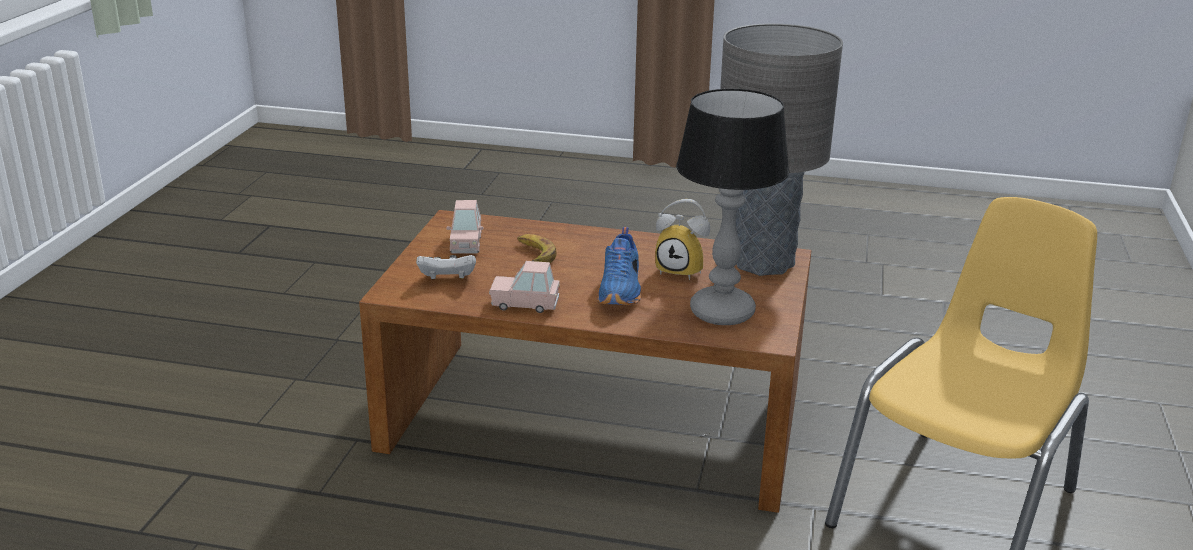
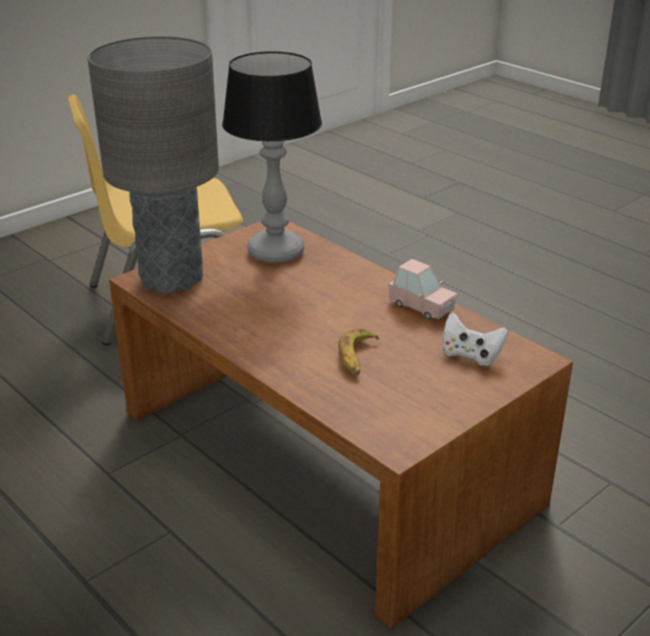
camera: 145 degrees left, 5 degrees up
pink toy car [446,200,484,253] -> none
blue shoe [598,227,641,305] -> none
alarm clock [655,199,710,280] -> none

